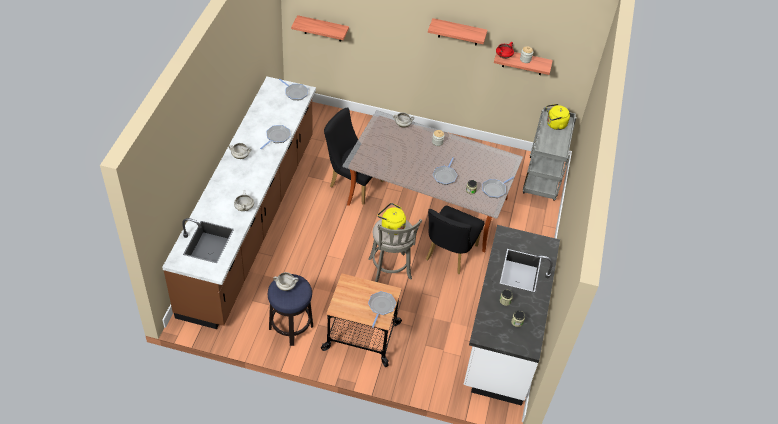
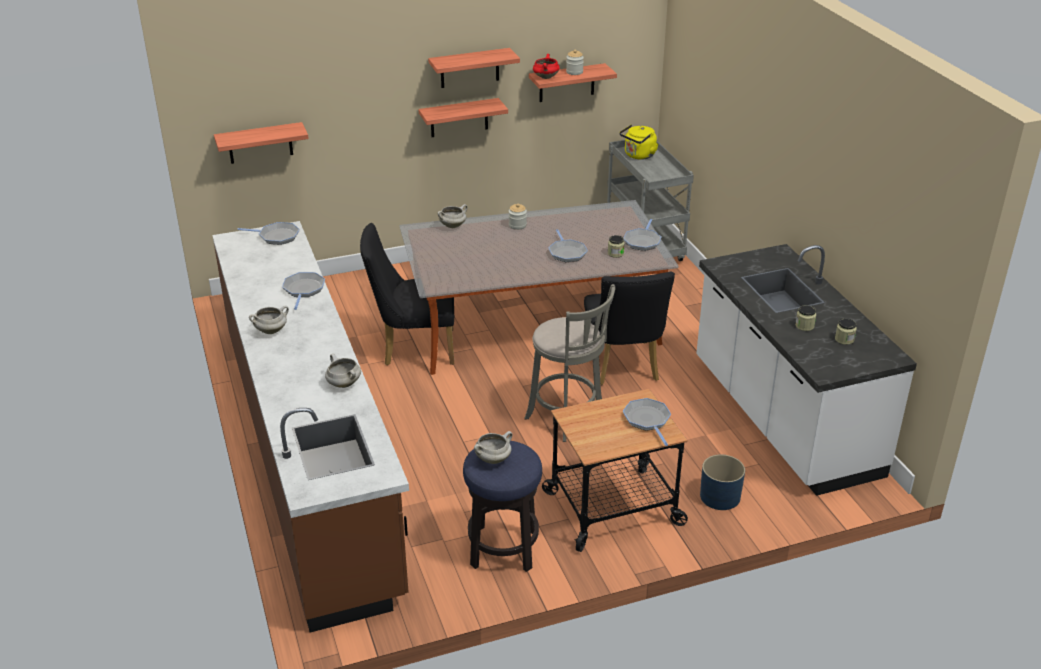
camera: 30 degrees left, 15 degrees down
yellow kettle [378,203,406,235] -> none
none -> shelf [418,98,508,137]
none -> blue planter [700,454,745,510]

